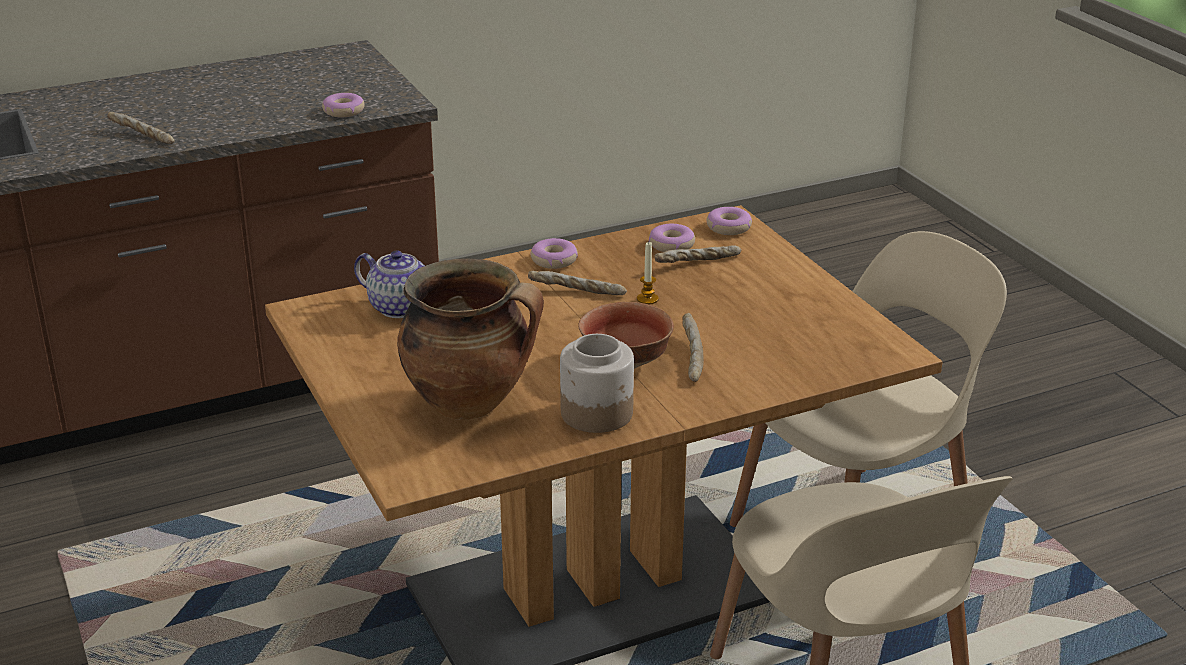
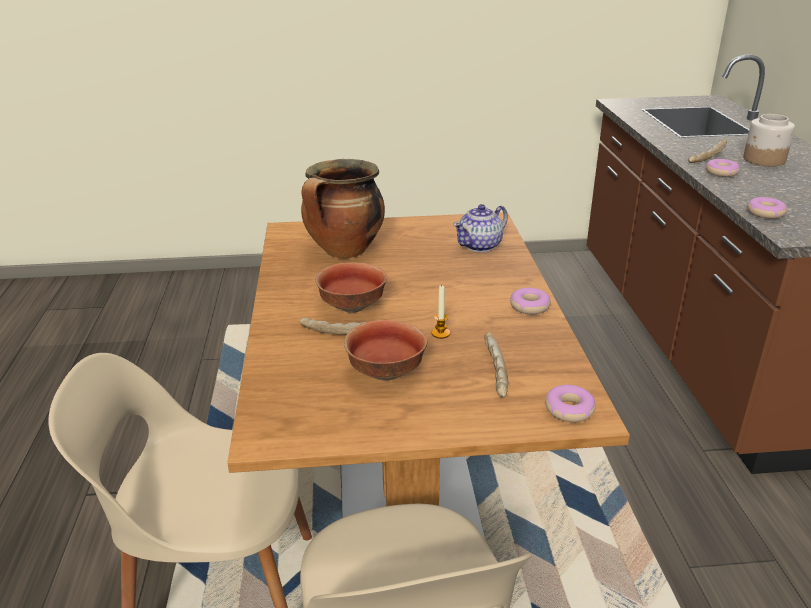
camera: 110 degrees right, 0 degrees up
bread [528,271,627,295] -> none
jar [560,334,634,433] -> jar moved to [743,114,795,166]
donut [649,224,695,252] -> donut moved to [706,159,740,177]
none -> bowl [344,320,428,381]

